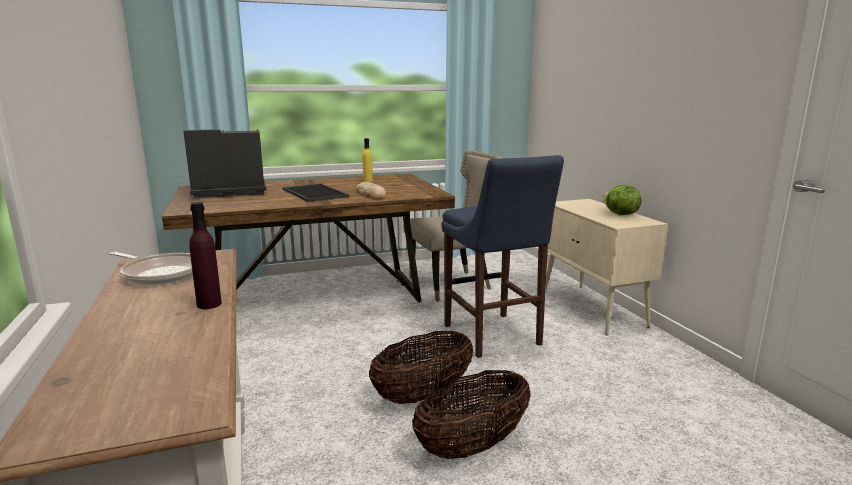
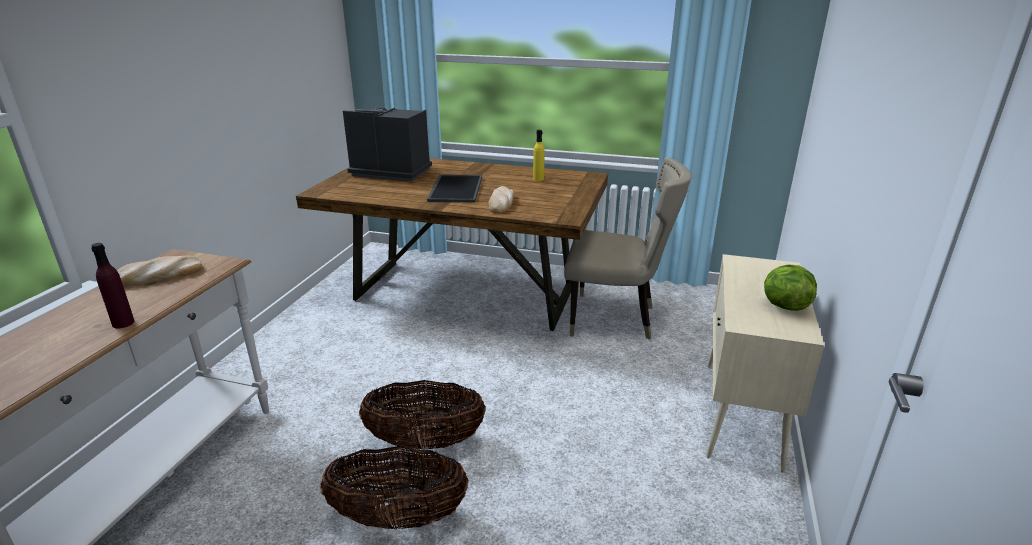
camera: 35 degrees right, 10 degrees up
frying pan [109,252,193,285] -> bread [117,255,202,286]
blue stool [441,155,564,358] -> none

